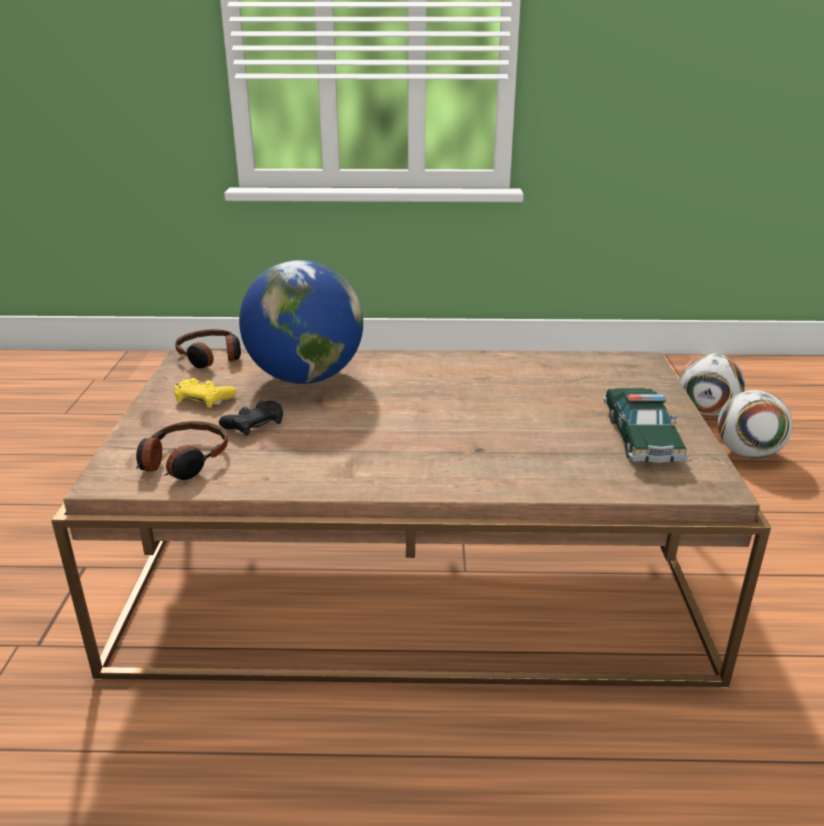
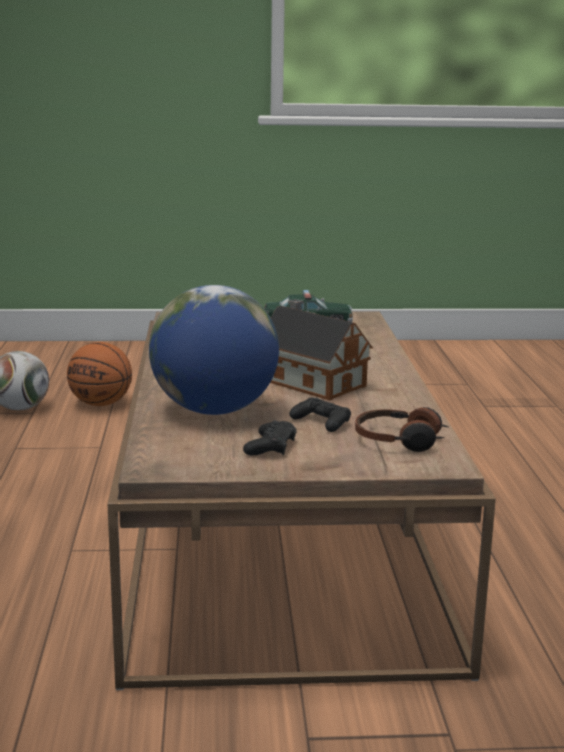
camera: 95 degrees left, 10 degrees down
yellow game controller [174,378,236,408] -> black game controller [243,421,296,455]
headphones [175,329,241,369] -> none
football [718,390,793,459] -> basketball [67,342,132,406]
none -> toy house [270,299,373,400]

